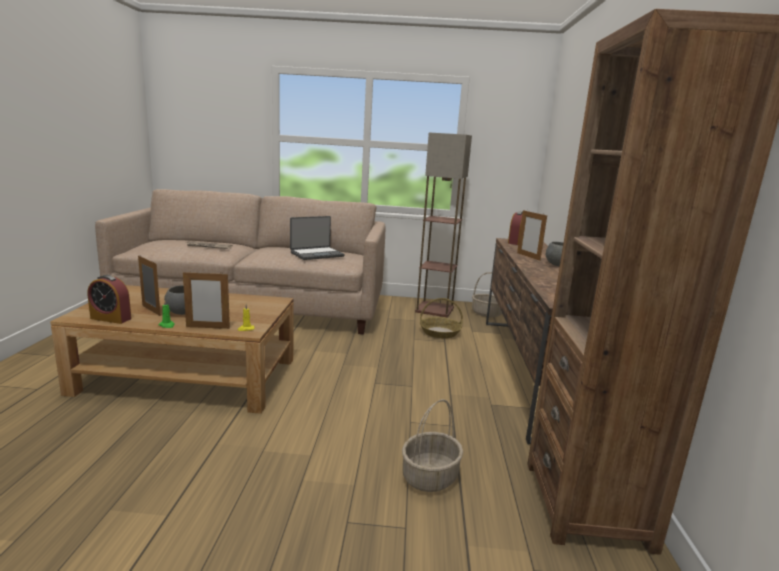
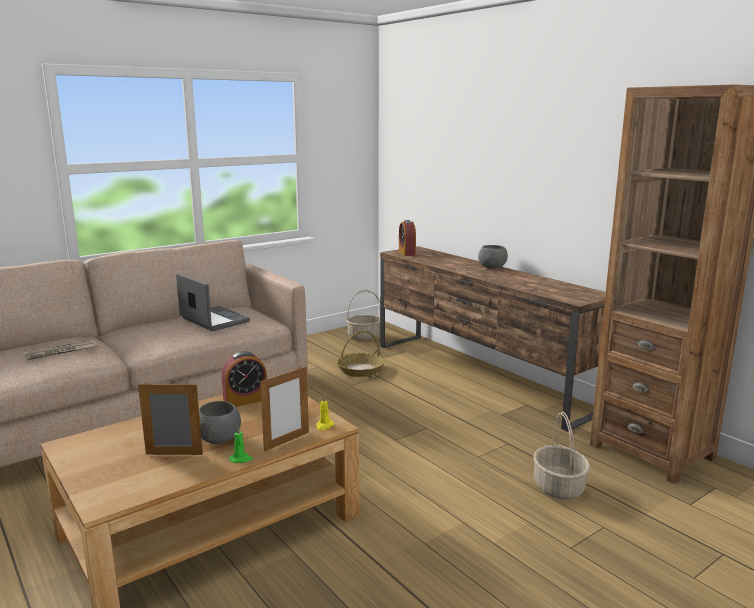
camera: 40 degrees left, 0 degrees up
alarm clock [88,275,132,324] -> alarm clock moved to [222,351,267,407]
laptop [290,216,345,260] -> laptop turned 60 degrees counterclockwise [176,273,250,331]
floor lamp [415,133,472,317] -> none
picture frame [517,210,547,261] -> none

